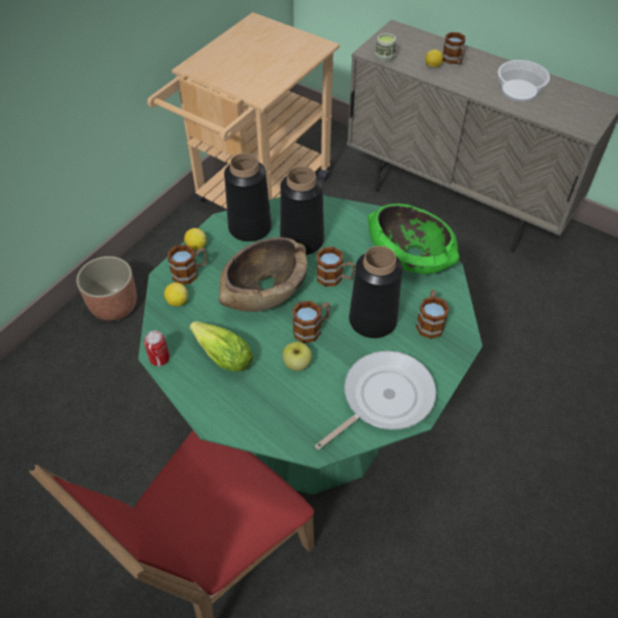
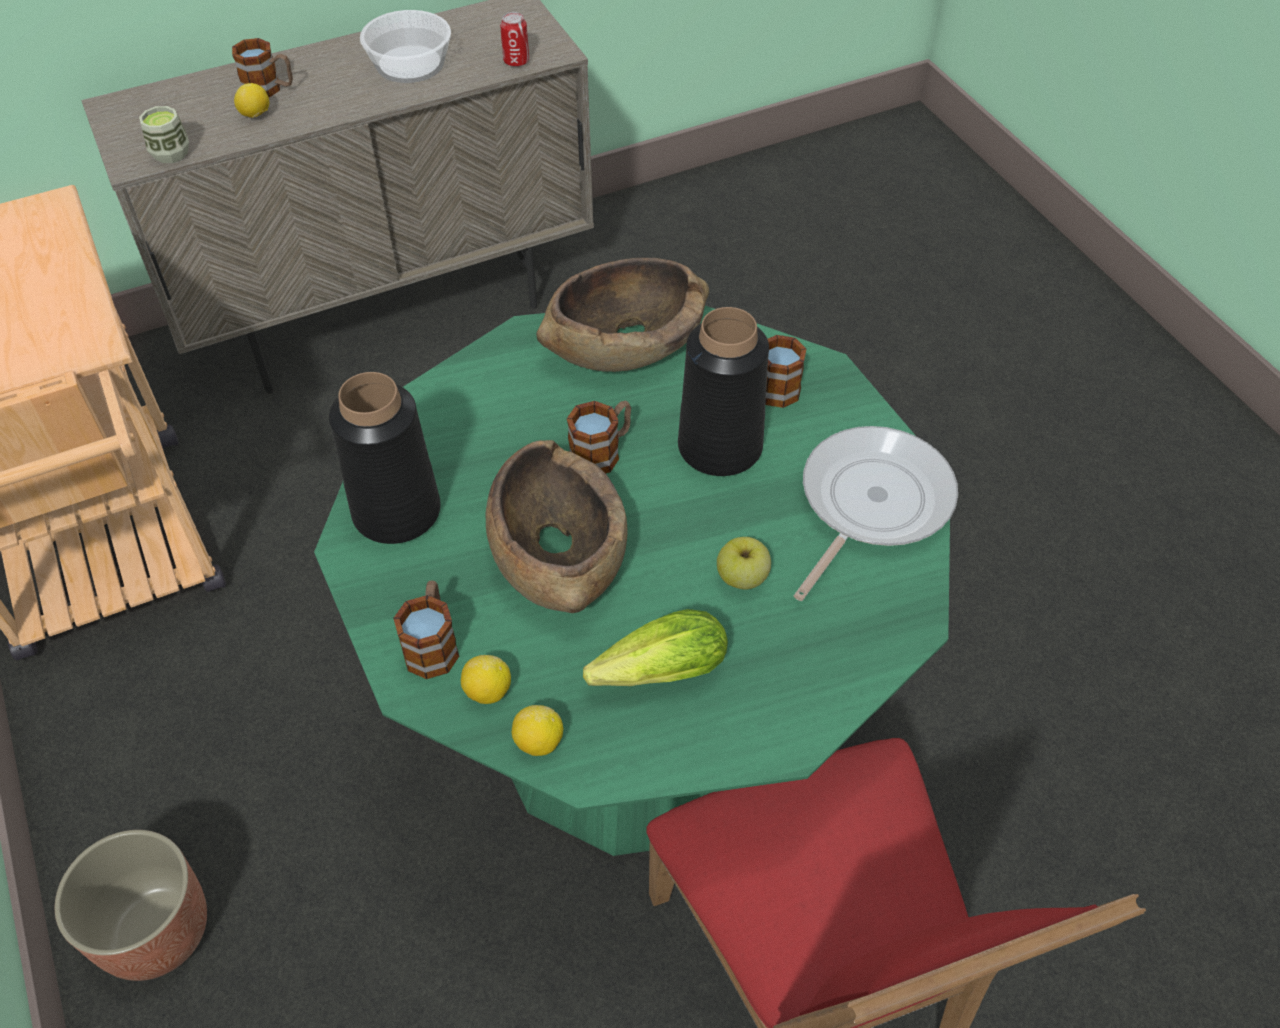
camera: 60 degrees left, 0 degrees up
can [144,330,170,366] -> can moved to [500,12,529,67]
lemon [184,228,206,250] -> lemon moved to [512,705,563,756]
black vase [280,166,324,255] -> none
mug [292,301,331,343] -> none
frying pan [315,351,436,450] -> frying pan turned 45 degrees clockwise [794,426,958,601]
green bowl [368,204,460,274] -> brown bowl [536,258,709,372]

